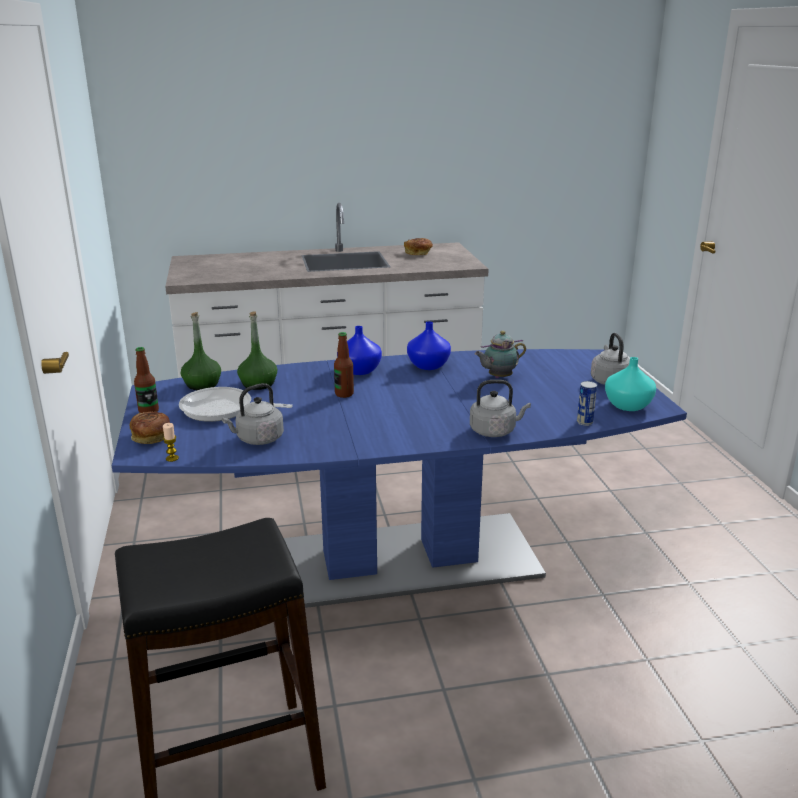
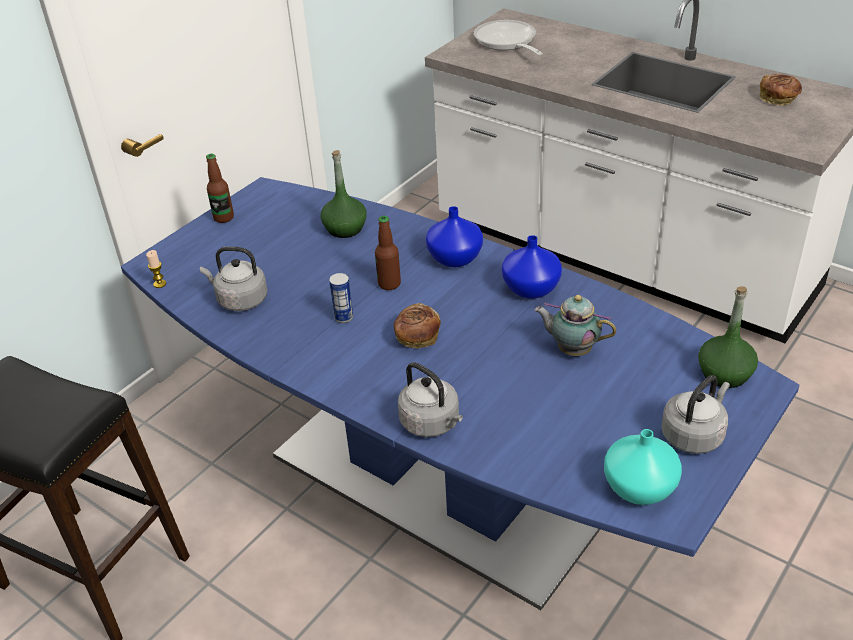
camera: 50 degrees right, 15 degrees up
bread [129,412,170,444] -> bread moved to [394,303,441,349]
frying pan [179,387,293,422] -> frying pan moved to [474,20,543,55]
green bottle [181,312,221,390] -> green bottle moved to [698,286,758,388]
can [577,381,597,426] -> can moved to [329,273,353,323]

